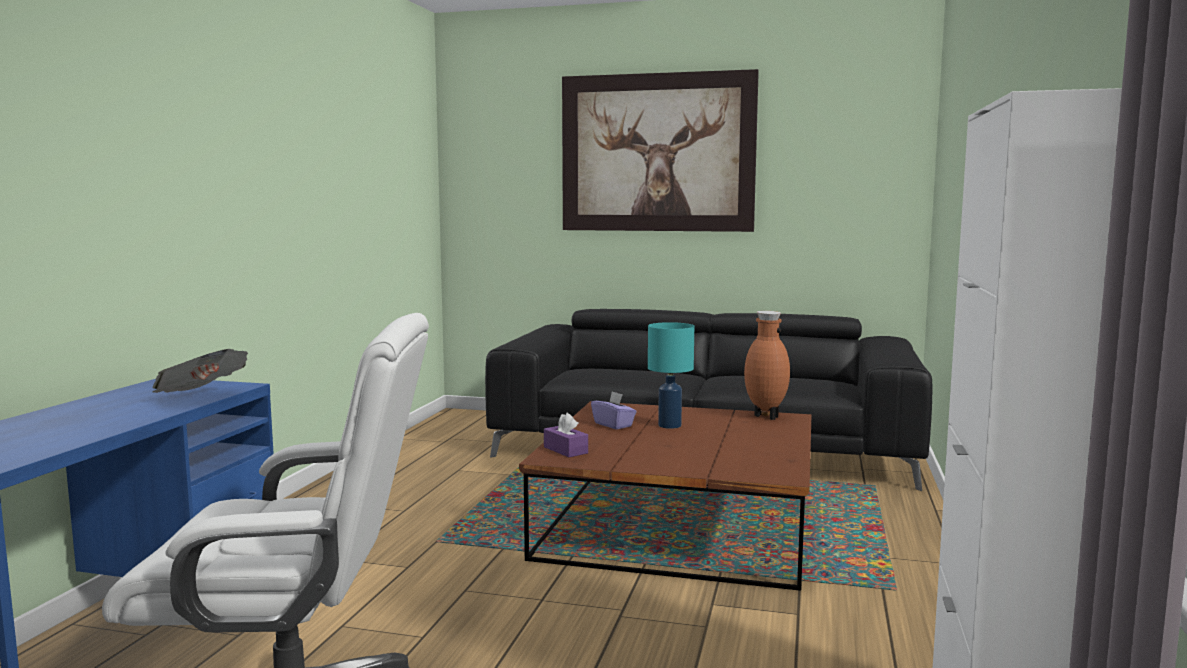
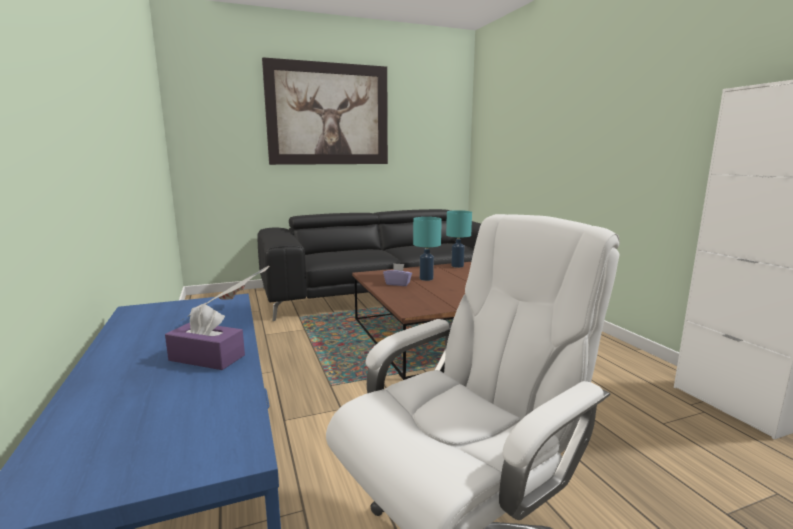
camera: 35 degrees left, 5 degrees up
purple tissue box [544,413,588,457] -> purple tissue box moved to [165,304,245,370]
brown vase [744,311,790,420] -> turquoise table lamp [446,210,472,268]

